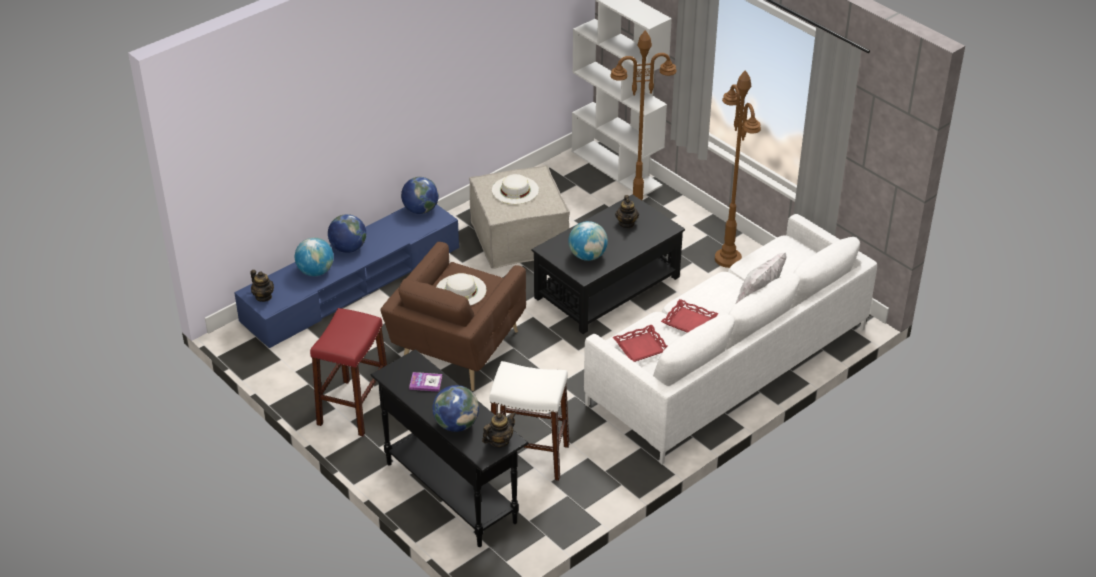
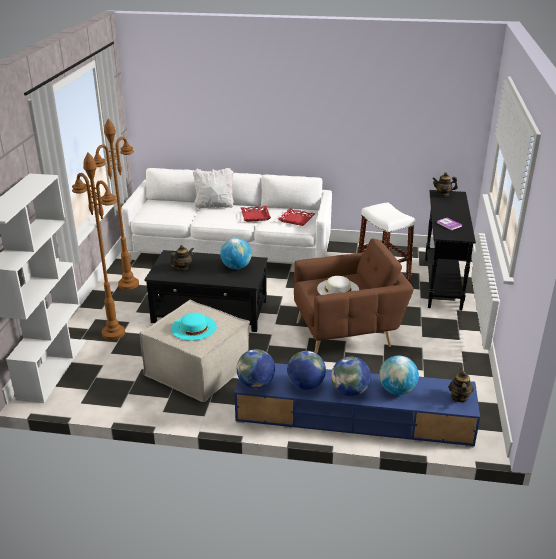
camera: 130 degrees left, 10 degrees down
red stool [310,308,387,436] -> none
globe [432,385,479,432] -> globe moved to [287,351,326,390]
white hat [492,174,539,204] -> turquoise hat [171,313,217,340]

